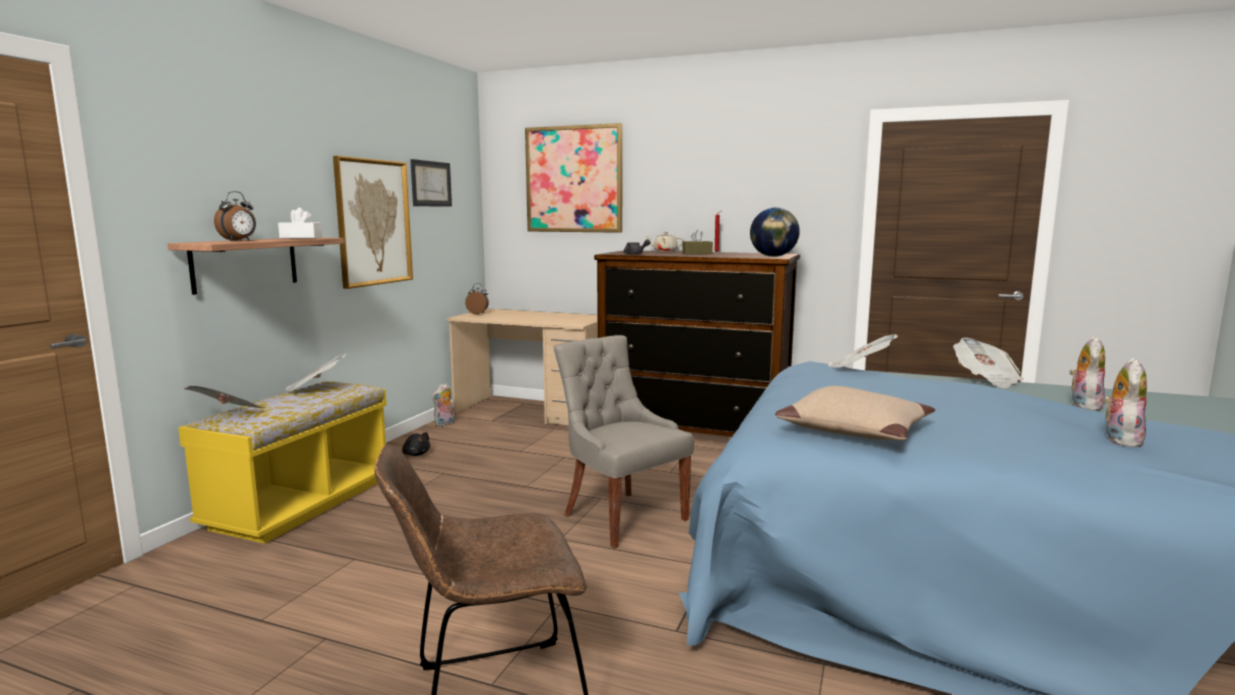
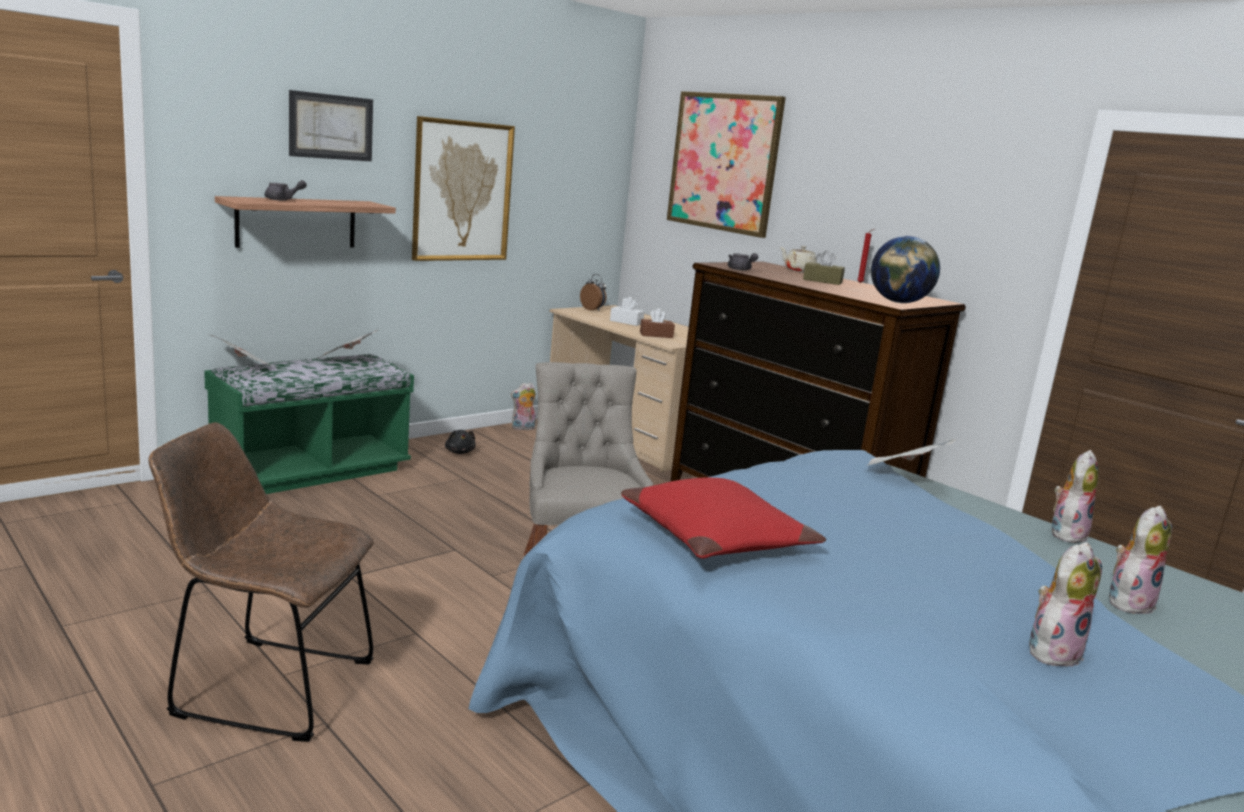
camera: 25 degrees right, 5 degrees up
yellow bench [178,381,387,544] -> green bench [204,354,414,494]
alarm clock [214,191,256,241] -> grey teapot [265,180,307,200]
white tissue box [278,208,322,238] -> white tissue box moved to [610,297,645,326]
picture [410,159,452,207] -> picture moved to [289,90,373,161]
beige pillow [775,386,935,441] -> red pillow [621,478,826,558]
newspaper [953,338,1024,388] -> plush toy [1052,450,1099,543]
none -> brown tissue box [640,308,675,338]

